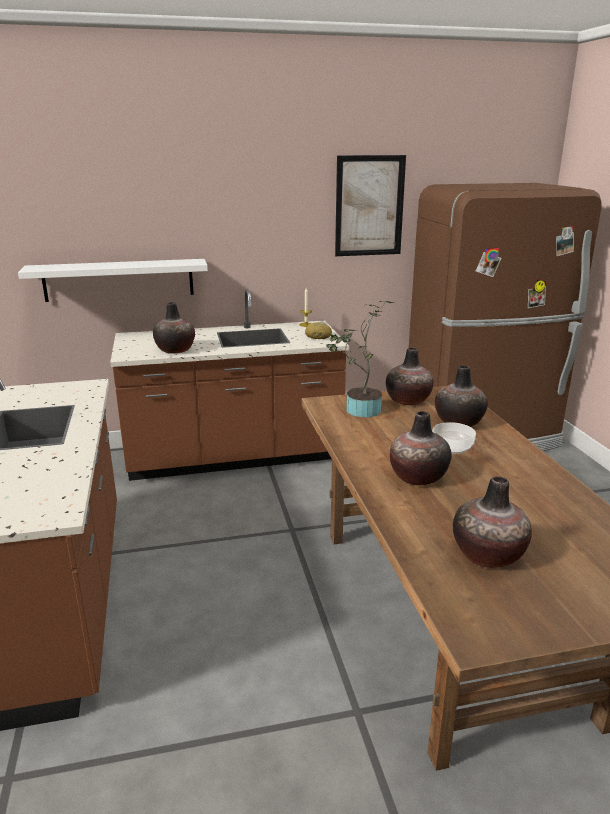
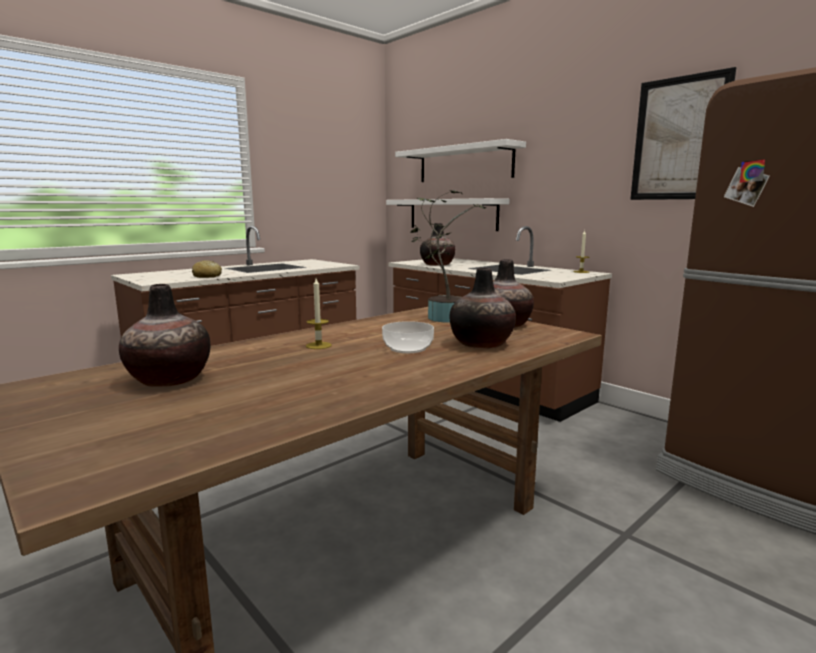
camera: 60 degrees right, 10 degrees down
bread [305,322,332,339] -> bread moved to [192,260,222,278]
vase [390,411,452,485] -> candle [306,278,332,349]
none -> white shelf [395,139,526,182]

